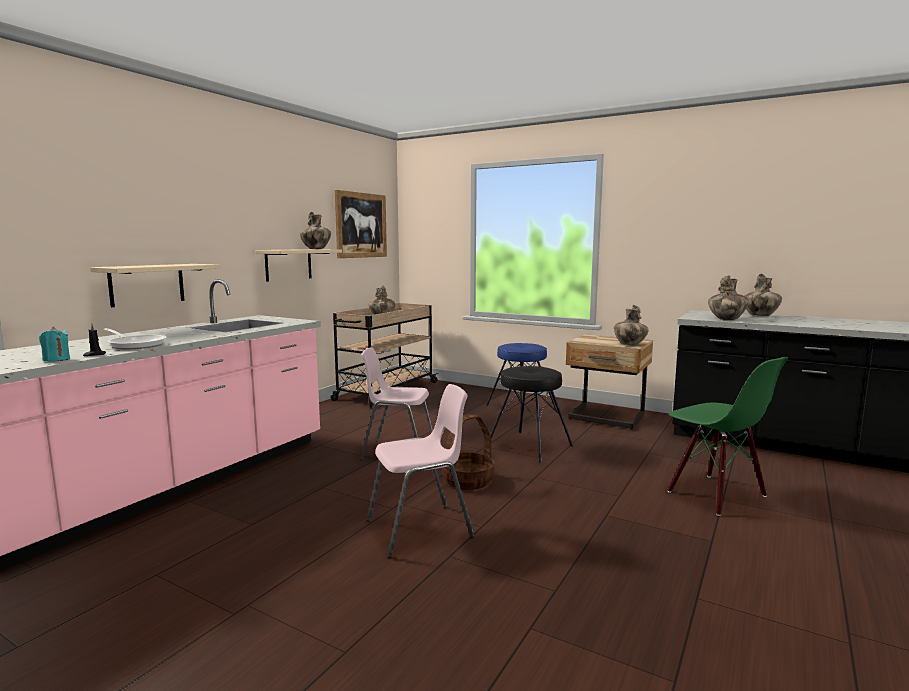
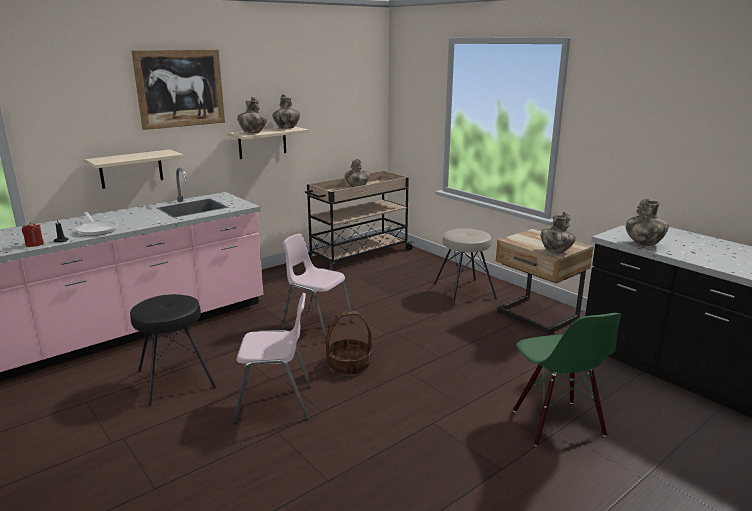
camera: 20 degrees right, 10 degrees up
turquoise candle [39,327,70,362] -> red candle [22,222,44,247]
picture [335,190,387,258] -> picture moved to [131,49,225,130]
blue stool [486,343,557,417] -> beige stool [434,228,497,305]
black stool [490,366,573,463] -> black stool moved to [130,294,217,406]
vase [744,274,782,316] -> vase moved to [237,97,267,133]

